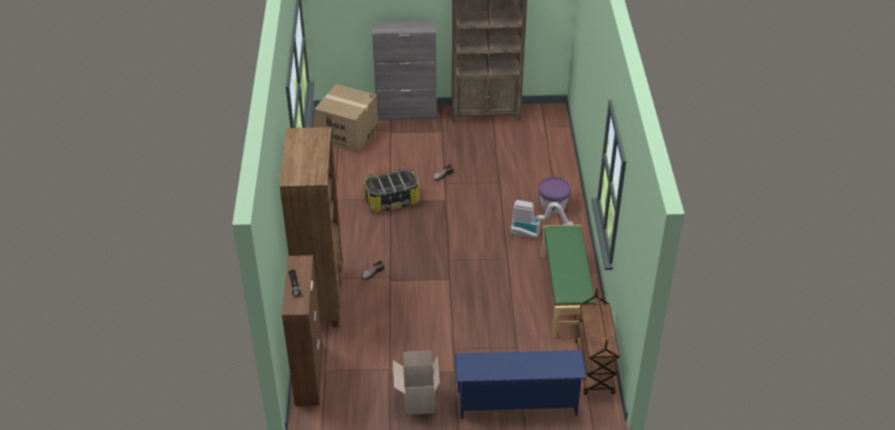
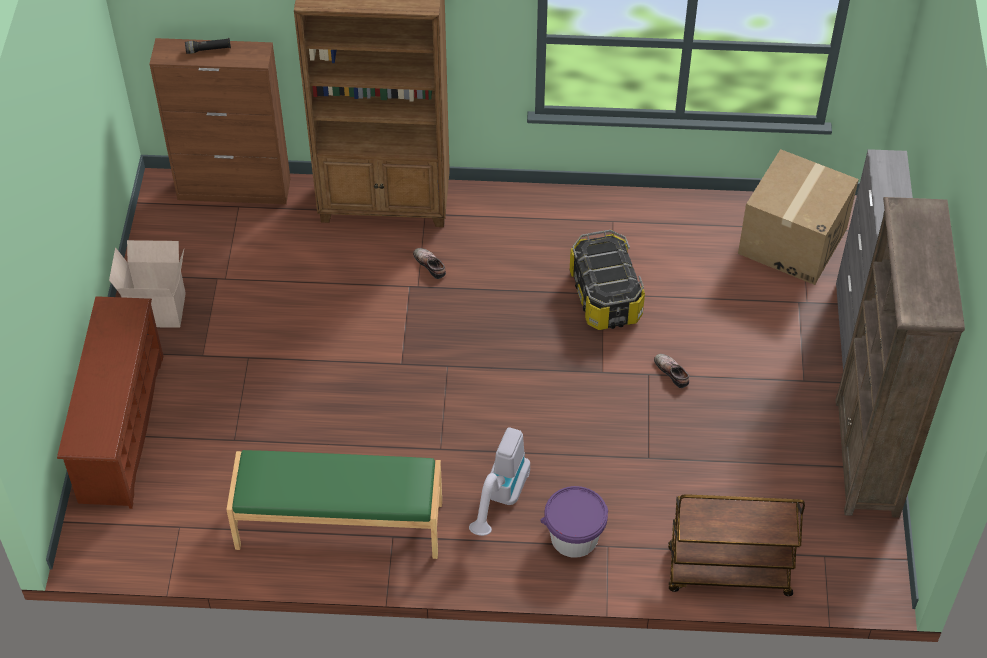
camera: 95 degrees right, 10 degrees up
blue shoe rack [455,350,587,419] -> brown shoe rack [57,296,164,509]
brown cart [575,288,620,395] -> brown cart moved to [668,494,805,596]

